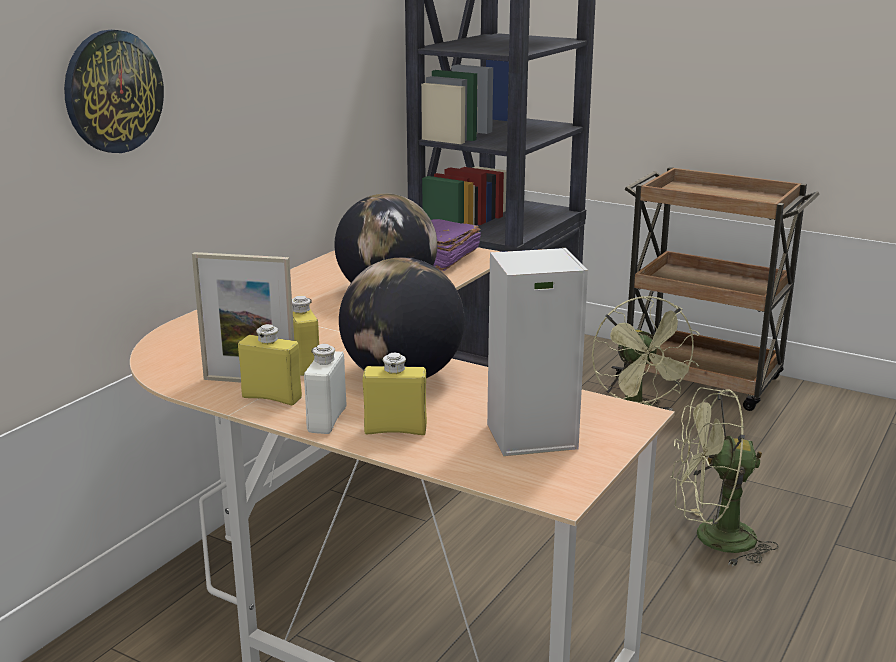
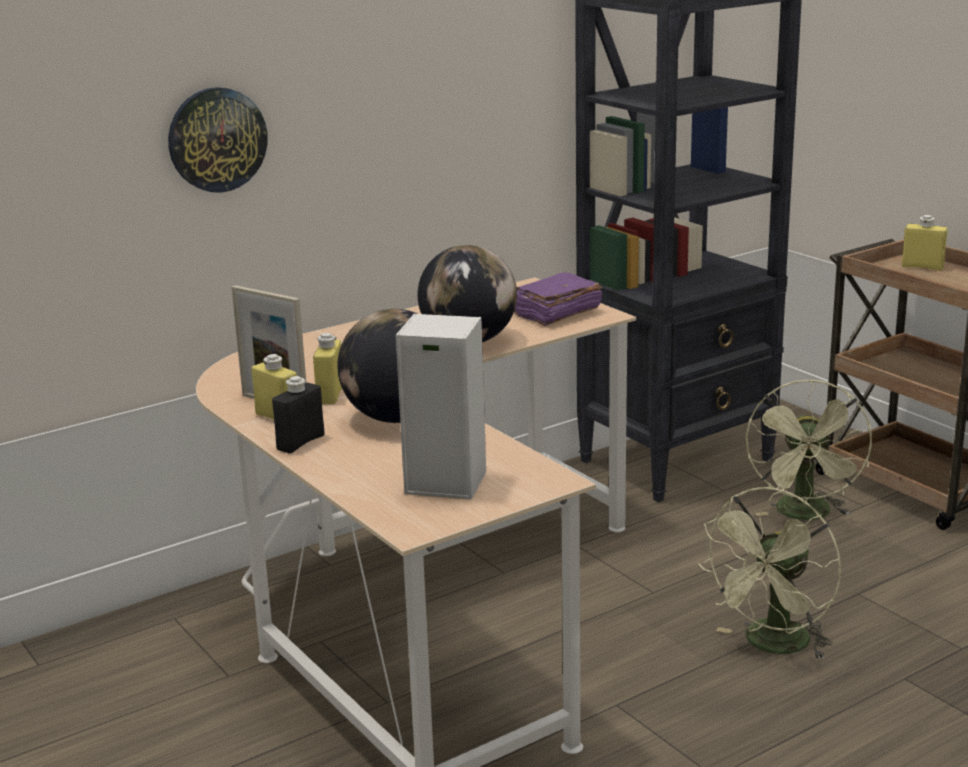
camera: 25 degrees right, 0 degrees up
white bottle [304,344,346,434] -> black bottle [272,376,325,453]
yellow bottle [363,353,427,435] -> yellow bottle moved to [902,215,948,271]
green fan [671,387,778,567] -> green fan turned 75 degrees counterclockwise [698,487,841,660]

